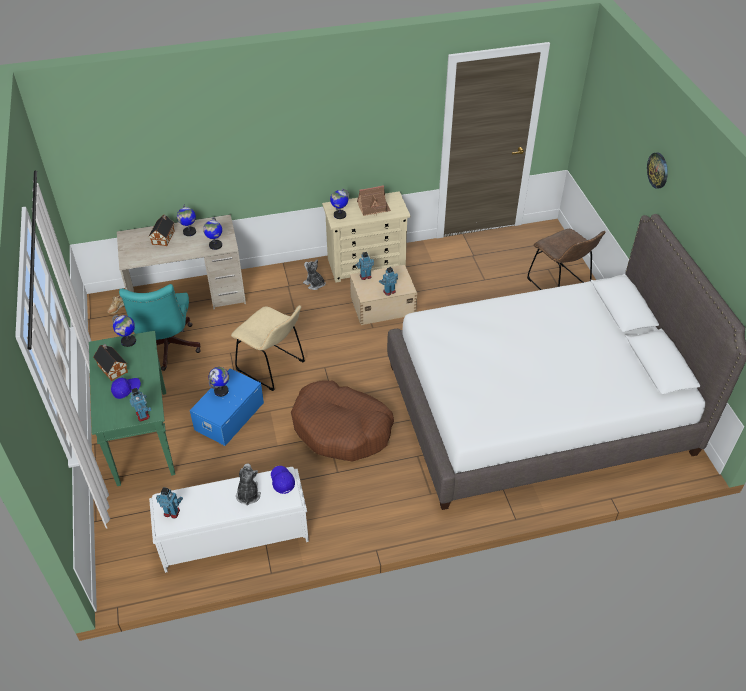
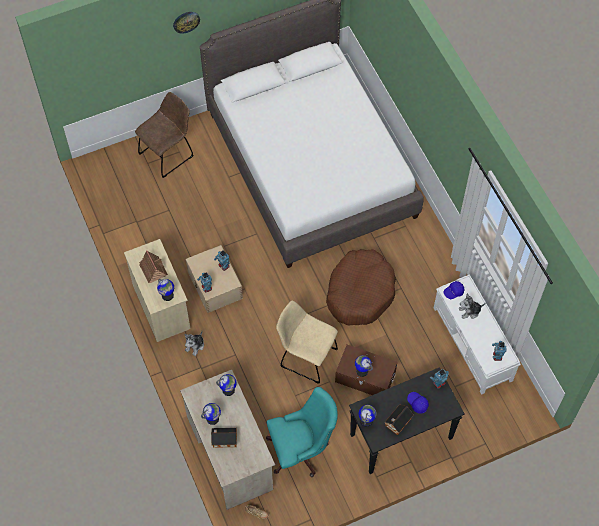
camera: 100 degrees left, 15 degrees up
green console table [89,331,175,486] -> black console table [349,367,465,474]
blue storage box [190,368,264,446] -> brown storage box [335,344,397,395]
beige chair [231,305,305,391] -> beige chair turned 90 degrees counterclockwise [276,300,338,384]

